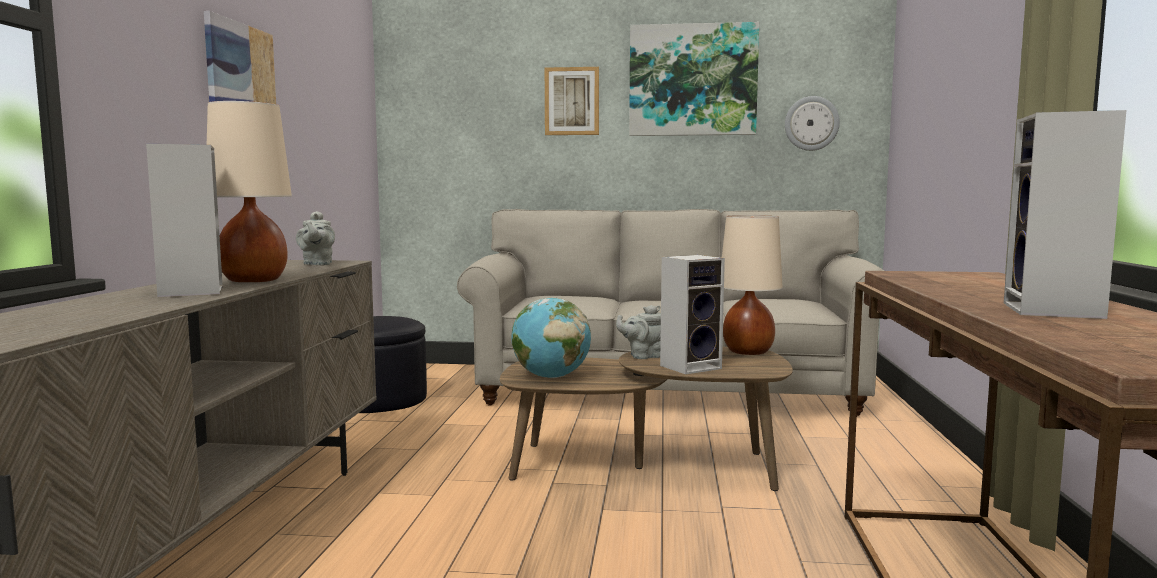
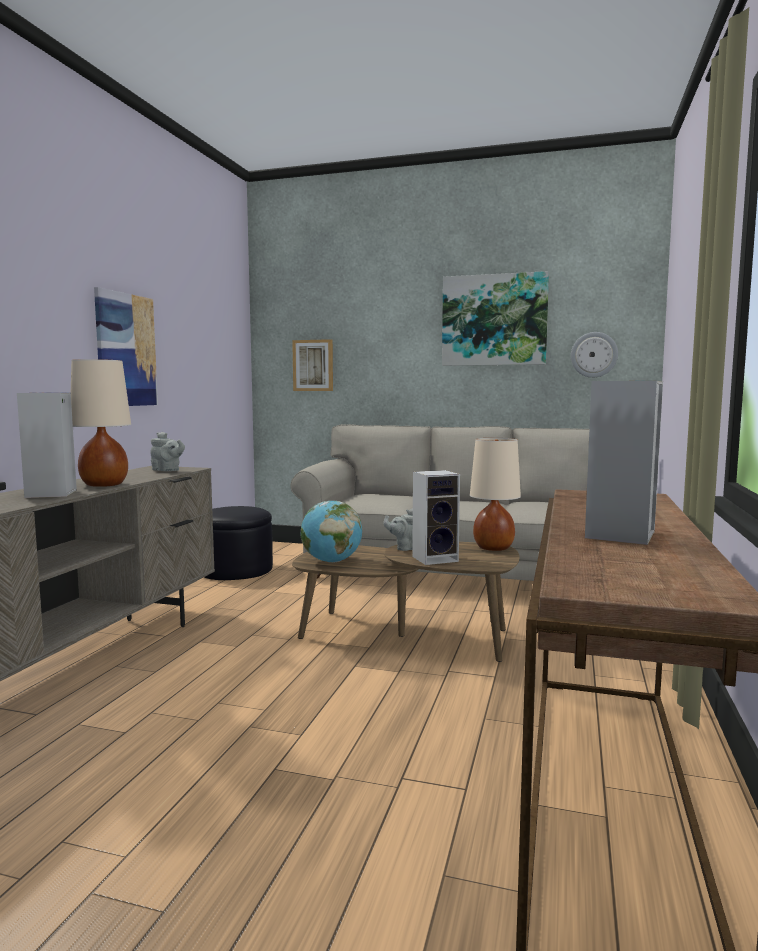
camera: 10 degrees right, 0 degrees up
grey teapot [296,211,335,265] -> grey teapot turned 60 degrees counterclockwise [150,432,185,471]
picture [545,67,599,135] -> picture moved to [292,339,333,391]

